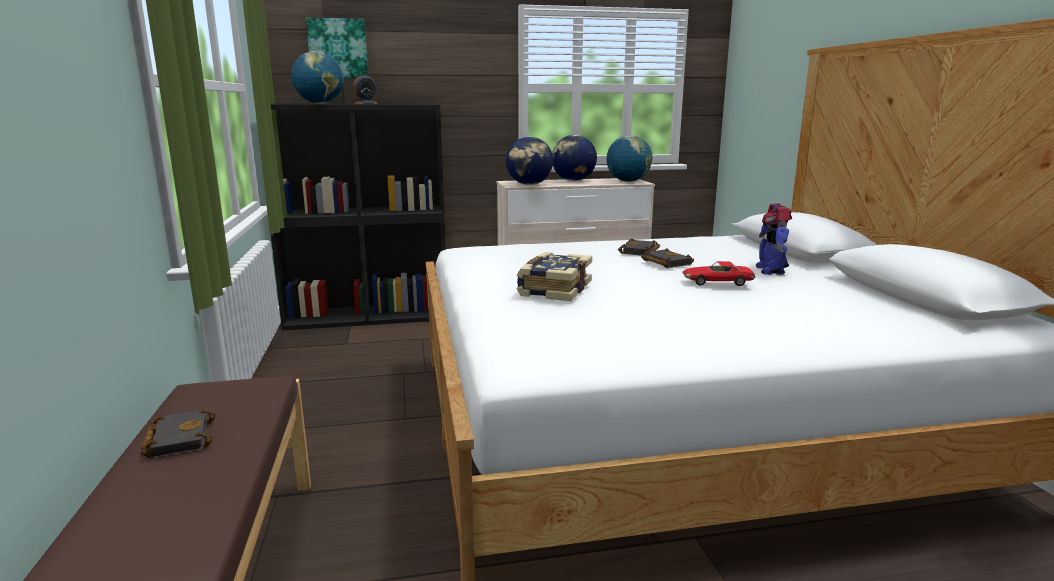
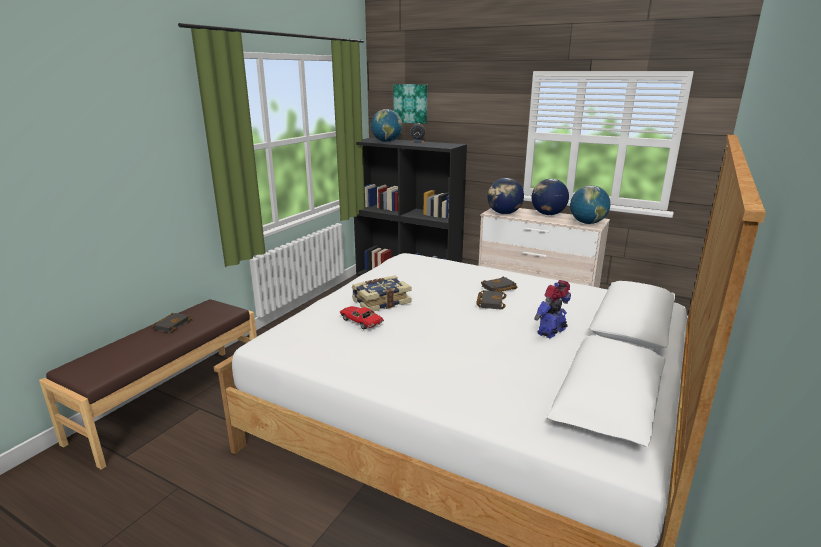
camera: 40 degrees right, 5 degrees up
toy car [682,261,756,286] -> toy car moved to [340,306,384,330]

